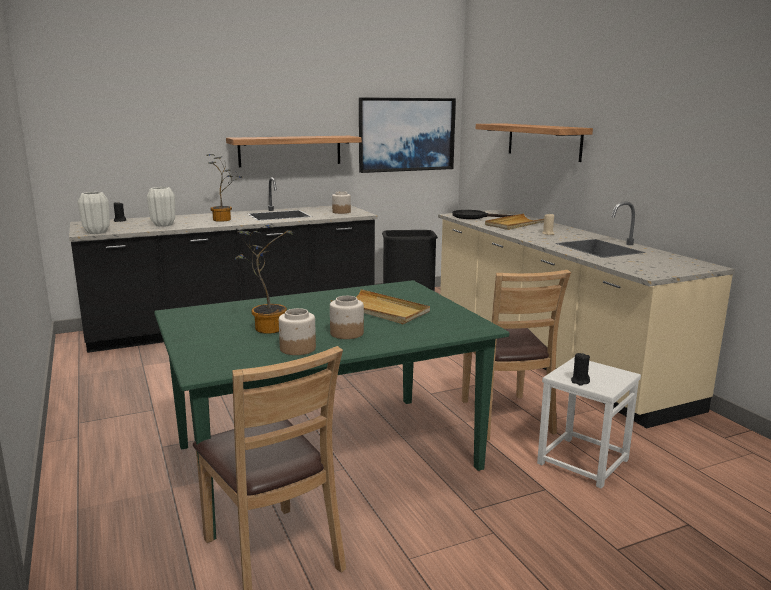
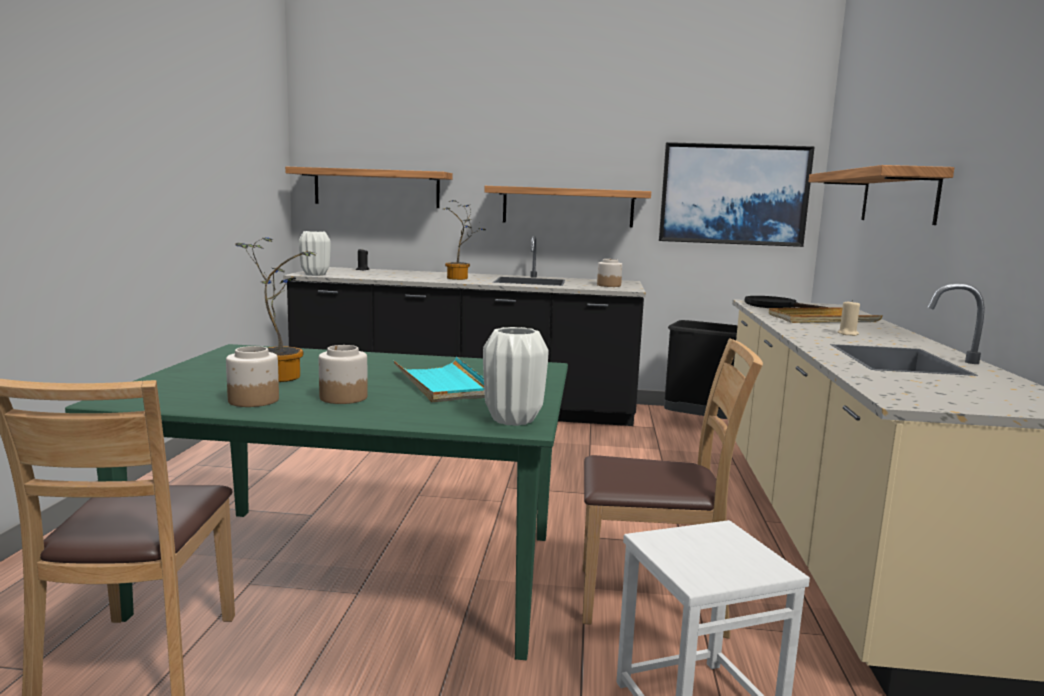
camera: 30 degrees right, 5 degrees down
white vase [147,187,175,227] -> white vase moved to [483,327,549,426]
beige tray [331,289,430,324] -> turquoise tray [393,357,485,402]
brown chair [462,270,571,440] -> brown chair turned 105 degrees counterclockwise [582,338,763,639]
black candle [571,353,590,386] -> none
none -> shelf [285,167,453,208]

